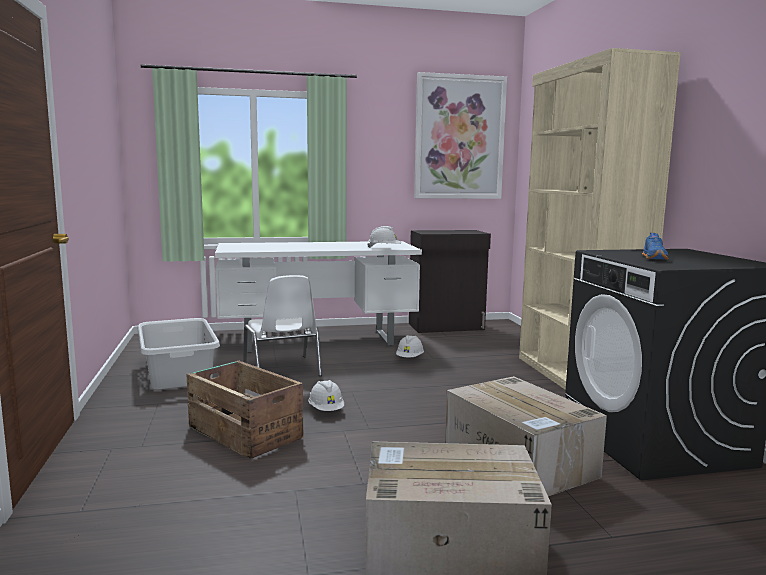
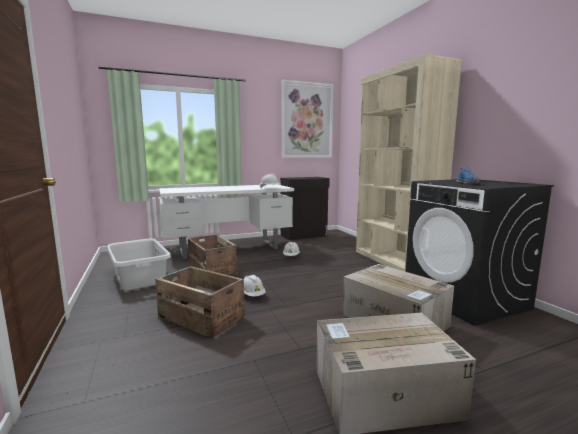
camera: 10 degrees left, 0 degrees up
white chair [243,275,322,376] -> crate [188,234,238,275]

